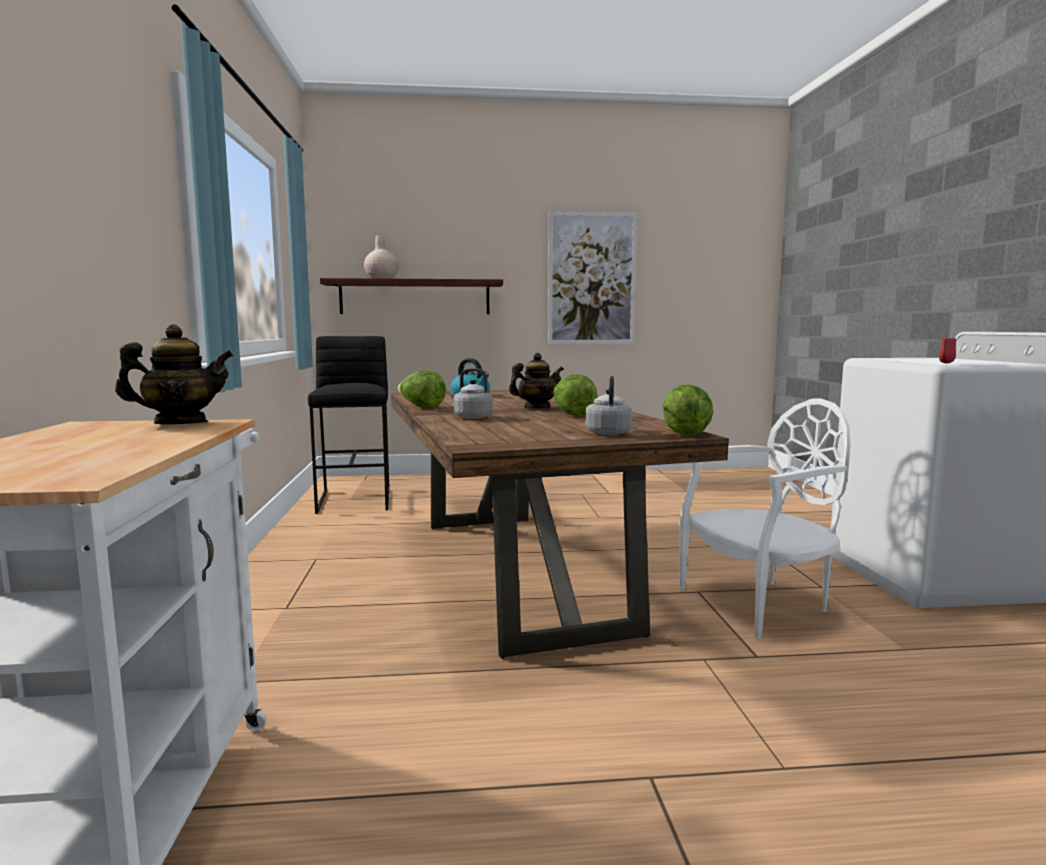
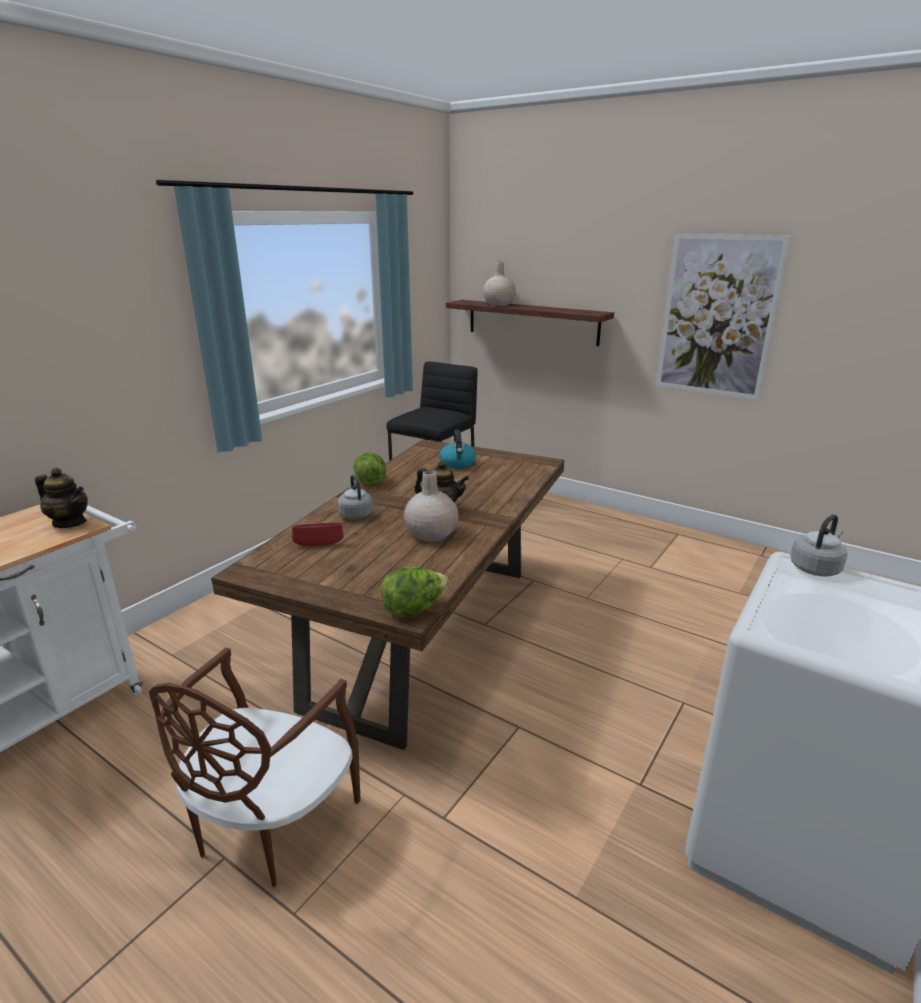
camera: 40 degrees right, 15 degrees up
lettuce [553,374,597,416] -> beige vase [404,470,458,542]
grey kettle [585,376,632,435] -> grey kettle moved to [790,514,848,577]
white chair [679,399,850,639] -> none
red bowl [939,338,956,363] -> red bowl moved to [292,523,344,546]
none -> brown chair [149,647,361,887]

